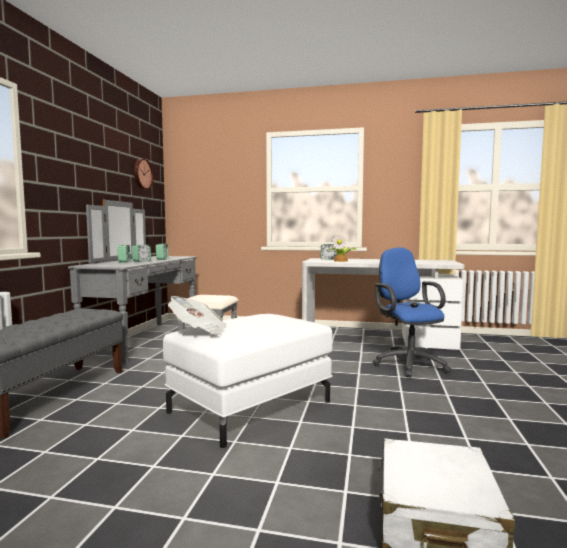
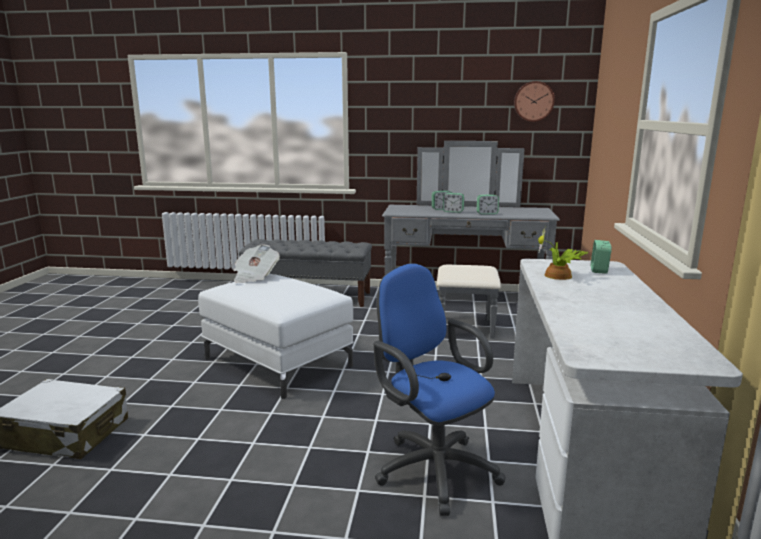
camera: 85 degrees right, 10 degrees up
blue office chair [373,247,451,377] -> blue office chair turned 105 degrees counterclockwise [374,264,505,516]

